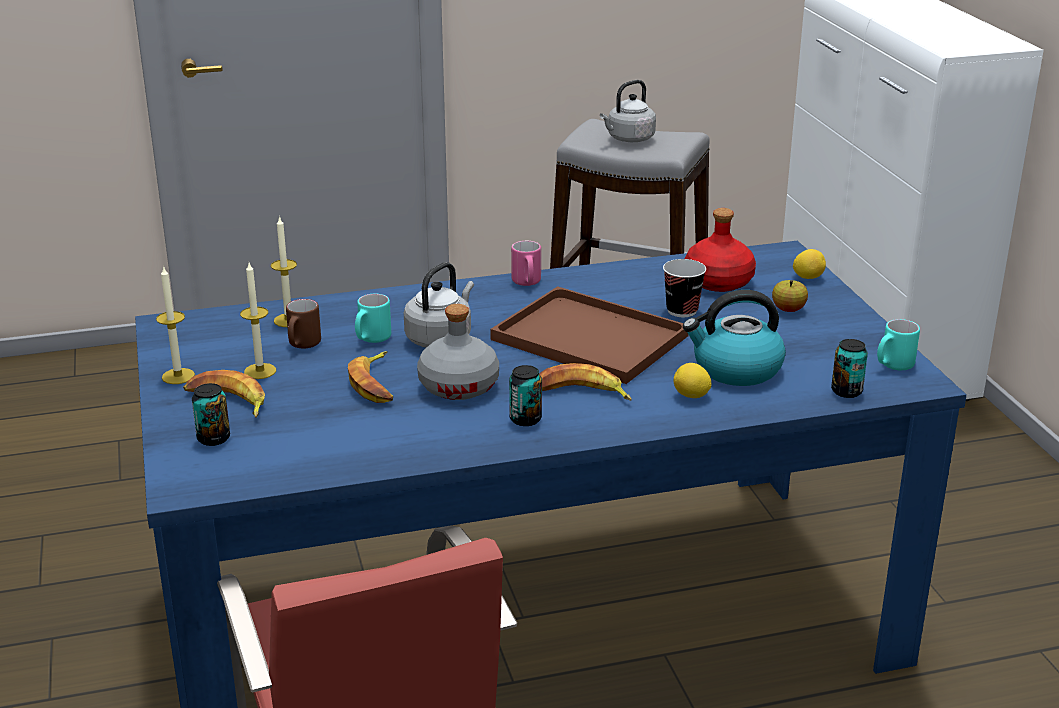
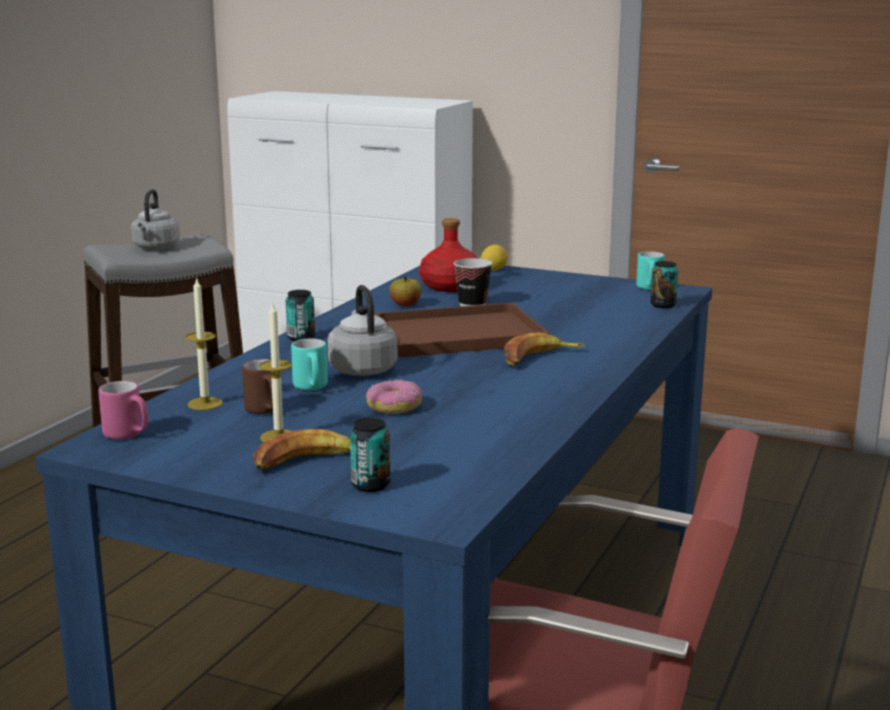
camera: 50 degrees left, 10 degrees down
candle [156,266,195,384] -> none
banana [348,351,393,403] -> donut [366,379,422,414]
grey bottle [417,304,499,400] -> none
can [509,365,542,426] -> can moved to [286,290,315,341]
pink mug [511,241,541,286] -> pink mug moved to [98,381,149,439]
lemon [674,363,711,398] -> none
kettle [683,290,786,386] -> none
apple [772,280,808,312] -> apple moved to [390,277,422,306]

